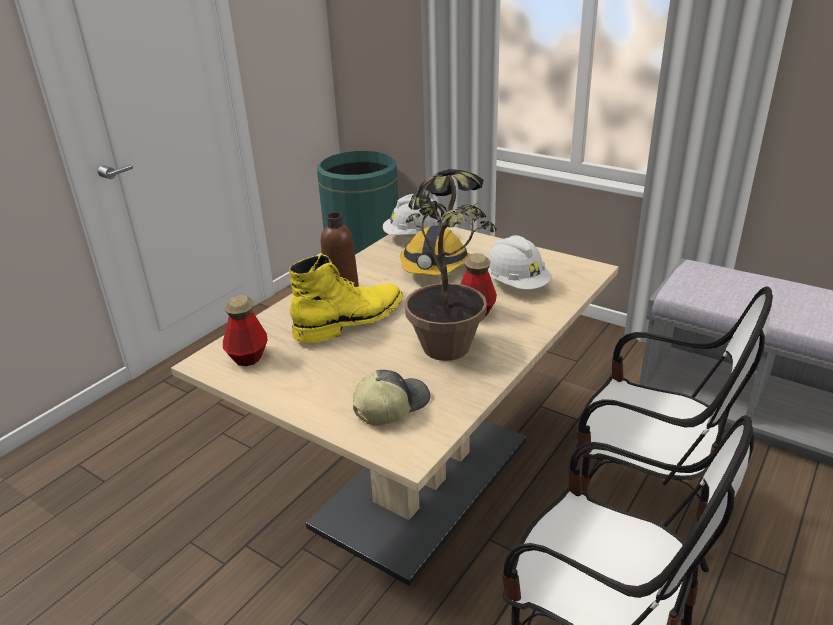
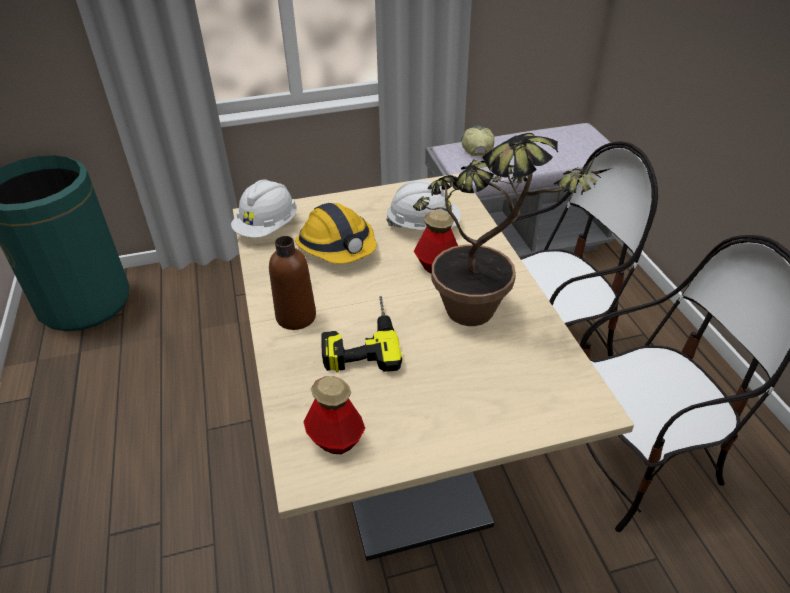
camera: 50 degrees left, 10 degrees up
yellow boot [289,254,403,343] -> power drill [321,296,402,372]
cap [353,370,430,426] -> cap moved to [461,125,494,156]

